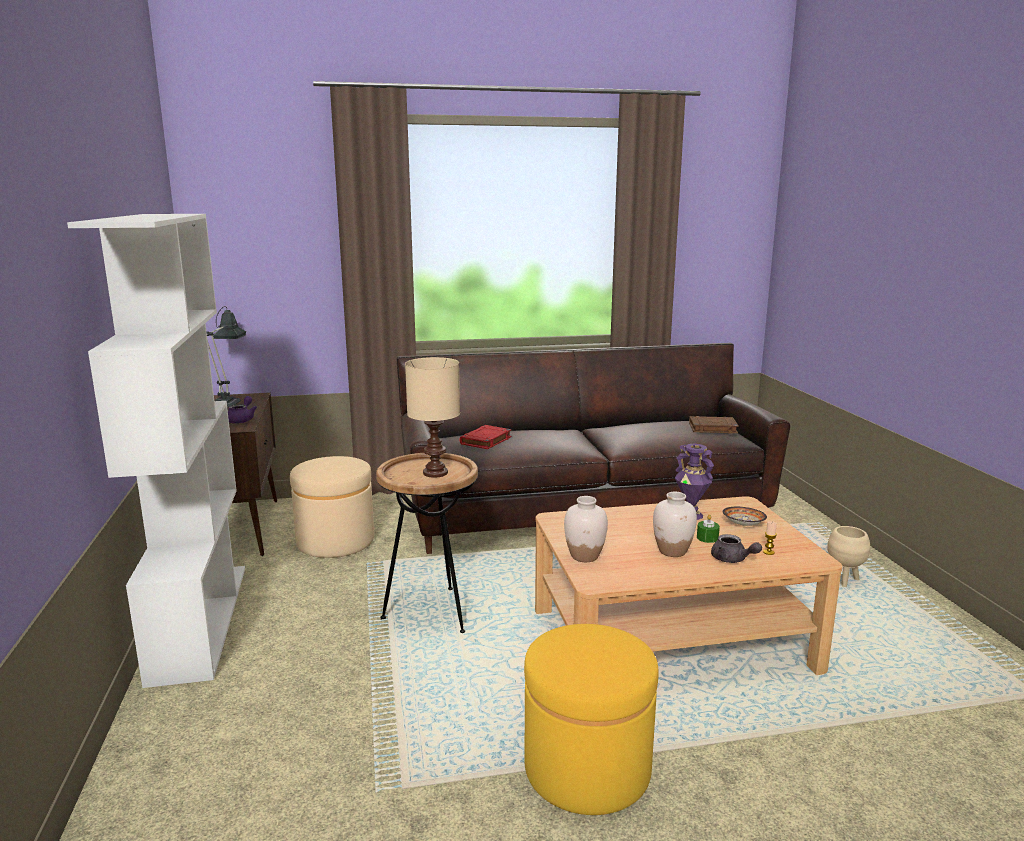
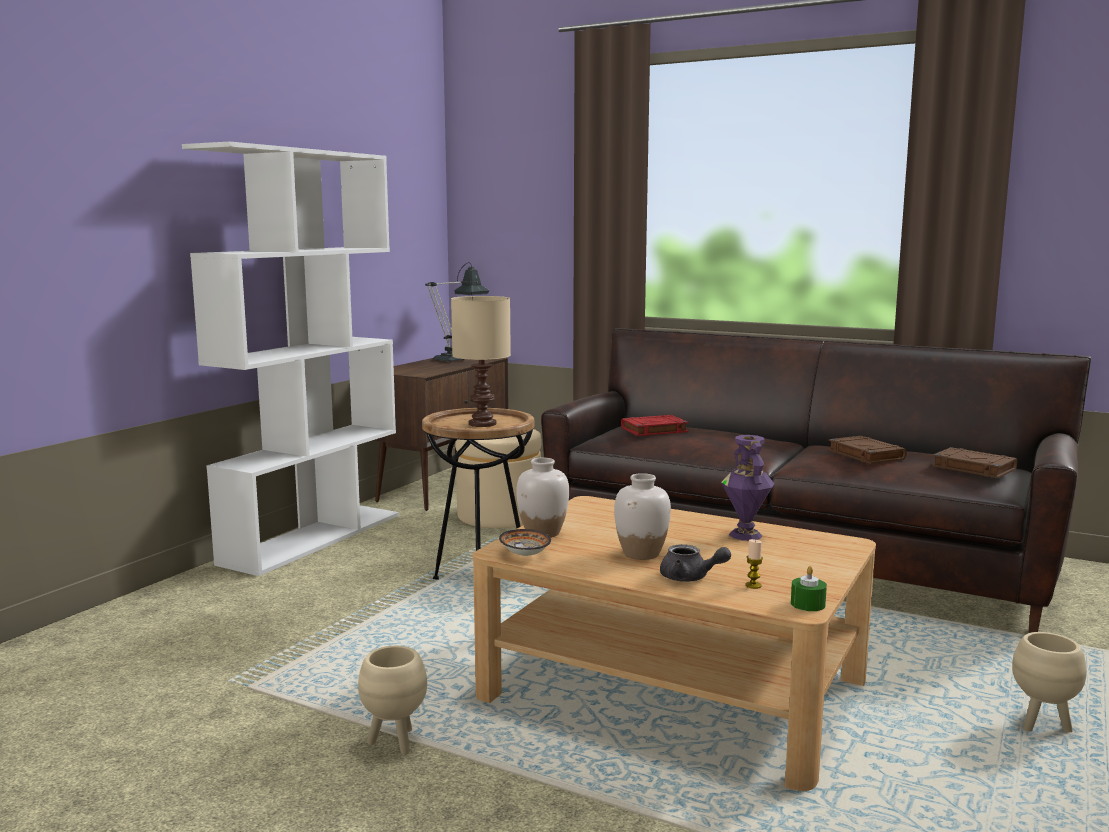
camera: 40 degrees right, 5 degrees down
purple teapot [228,396,257,424] -> none
yellow ottoman [524,624,659,815] -> beige planter [358,646,427,755]
green candle [697,514,720,543] -> green candle moved to [791,566,827,611]
grey teapot [711,534,762,563] -> grey teapot turned 60 degrees counterclockwise [660,544,731,582]
bowl [722,507,767,526] -> bowl moved to [499,529,551,556]
none -> brown book [828,436,907,464]

